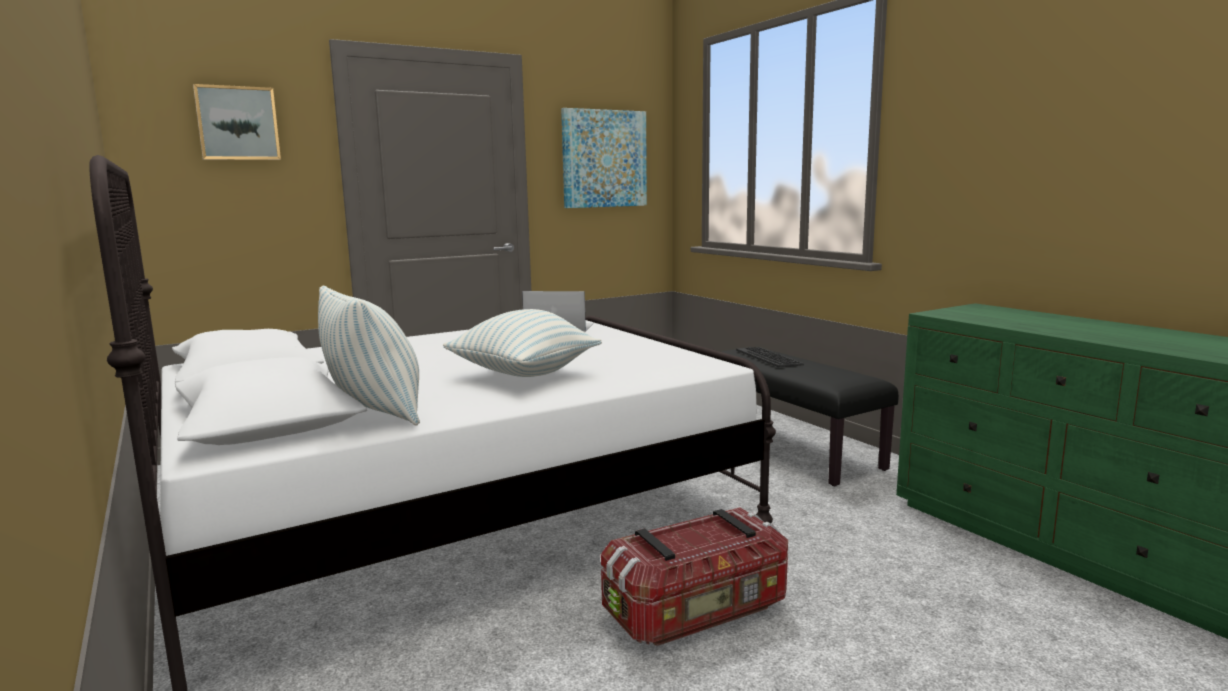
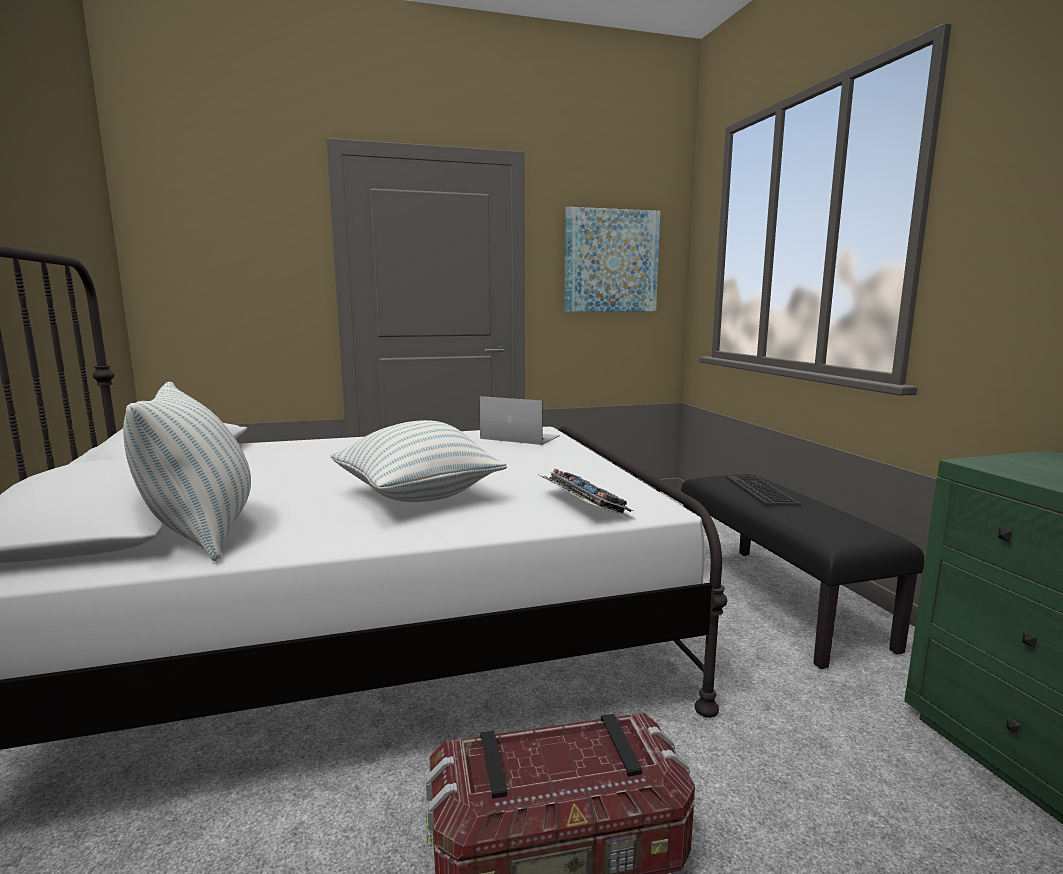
camera: 15 degrees right, 0 degrees up
picture [193,84,281,160] -> none
none -> keyboard [539,469,633,518]

